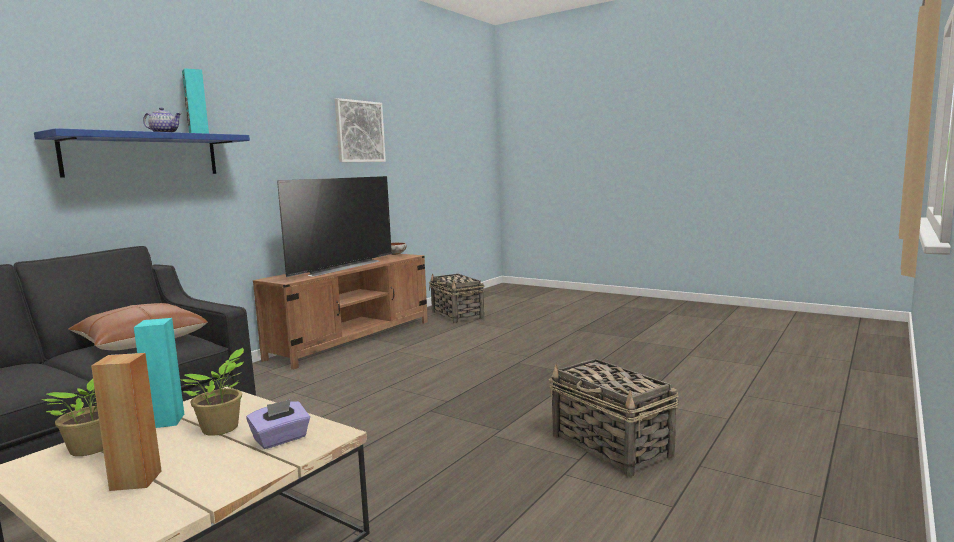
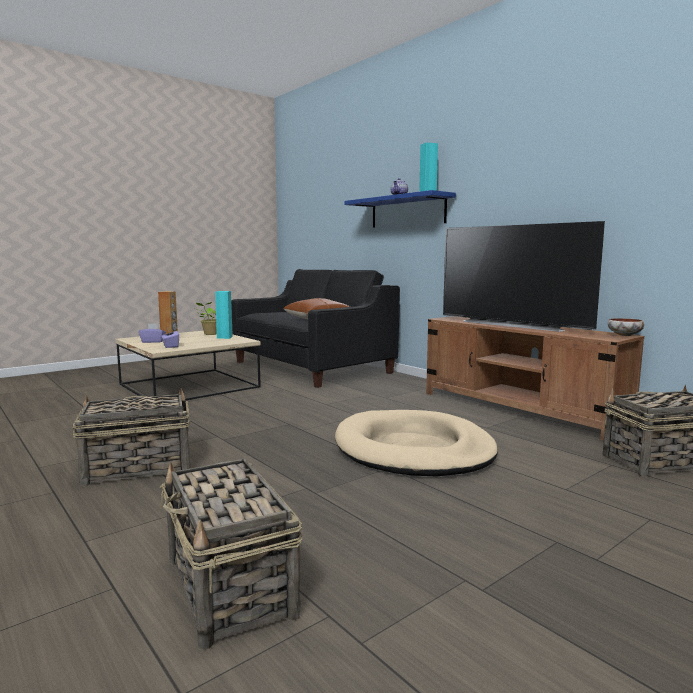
camera: 105 degrees right, 0 degrees up
potted plant [181,348,244,436] -> none
picture [335,98,386,162] -> none
none -> purple tissue box [139,324,166,343]
none -> basket [160,459,302,650]
none -> beige dog bed [335,410,498,477]

